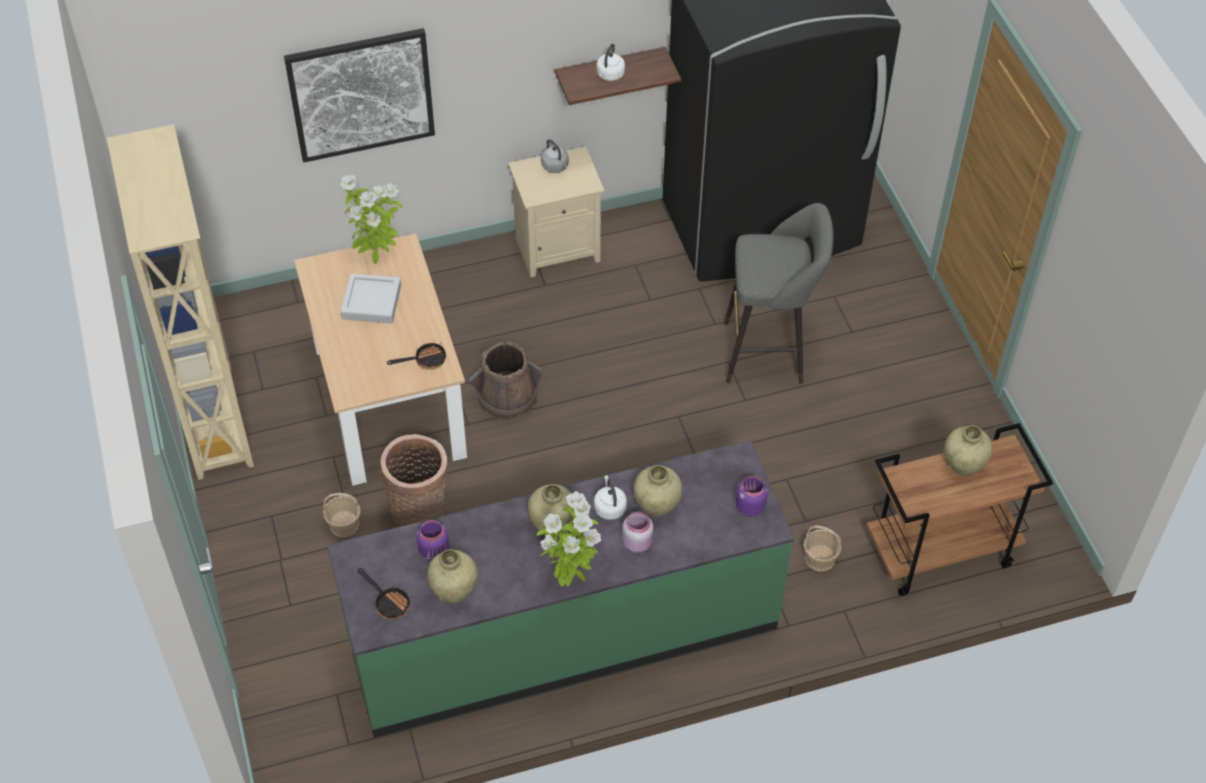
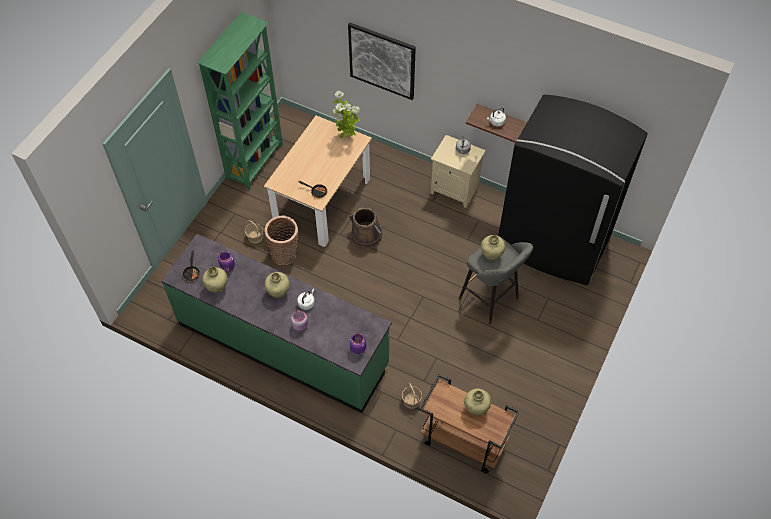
camera: 45 degrees right, 5 degrees up
beige bookcase [107,124,254,480] -> green bookcase [197,12,283,190]
grey tray [341,273,401,324] -> none
potted plant [536,491,601,586] -> none
beige vase [633,465,682,517] -> beige vase moved to [481,235,505,260]

